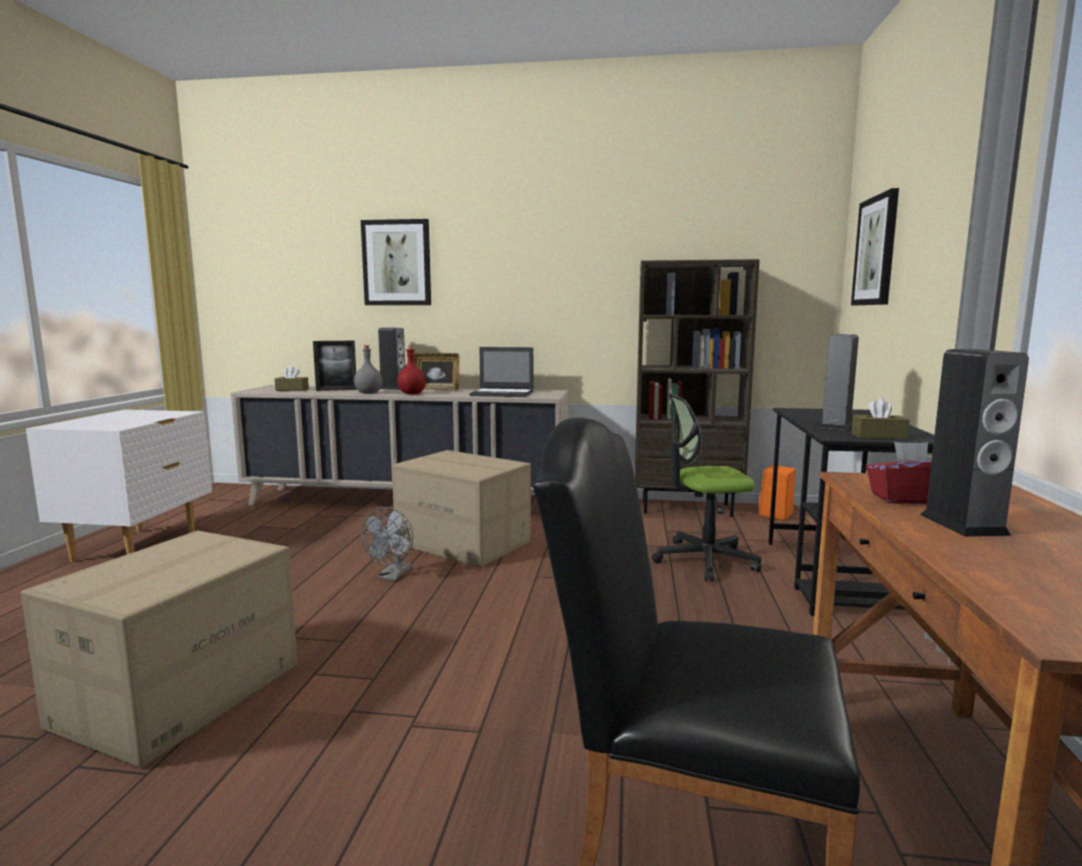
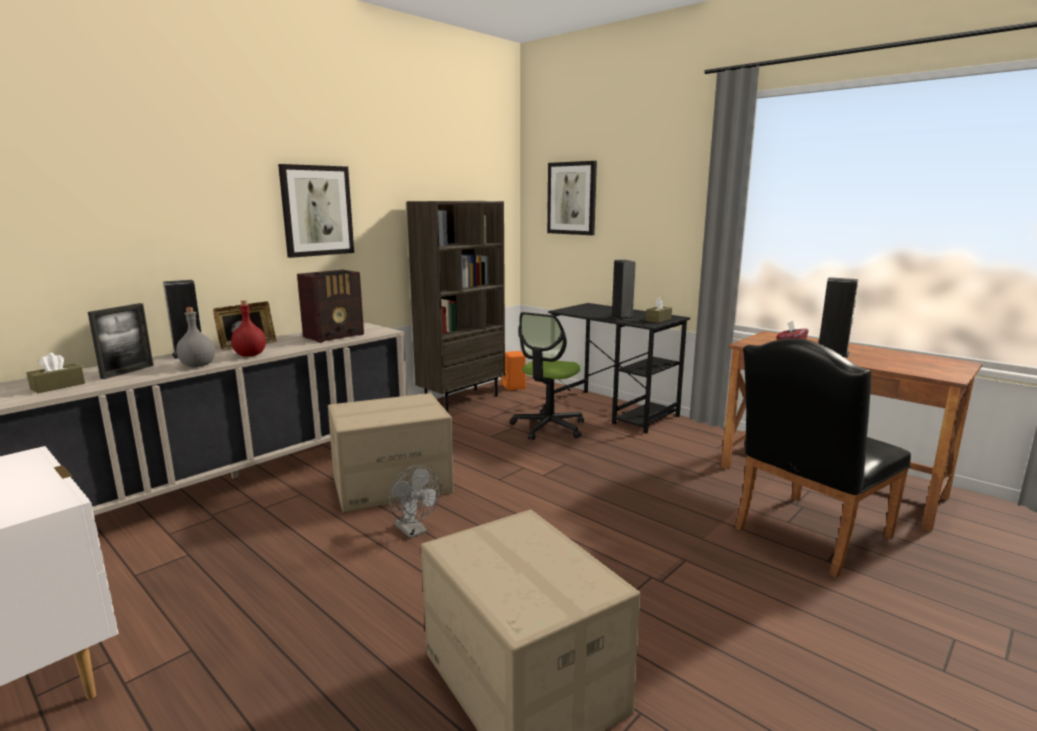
camera: 55 degrees left, 5 degrees up
picture [361,219,431,305] -> picture moved to [278,164,354,258]
laptop [469,347,534,397] -> radio [297,270,364,343]

